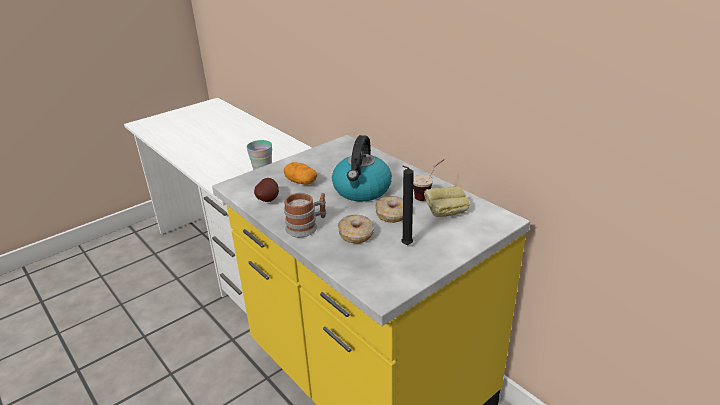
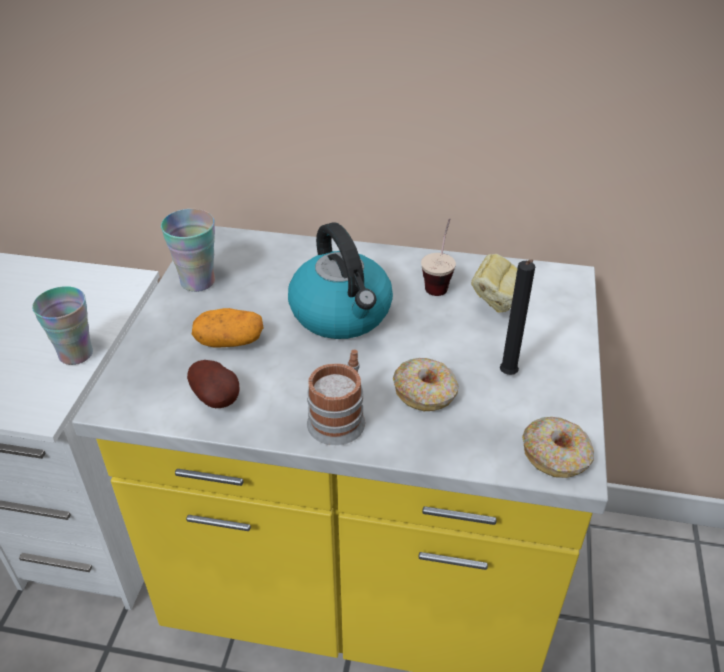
camera: 40 degrees left, 10 degrees up
donut [375,196,403,223] -> donut moved to [522,417,594,478]
none -> cup [161,209,215,292]

